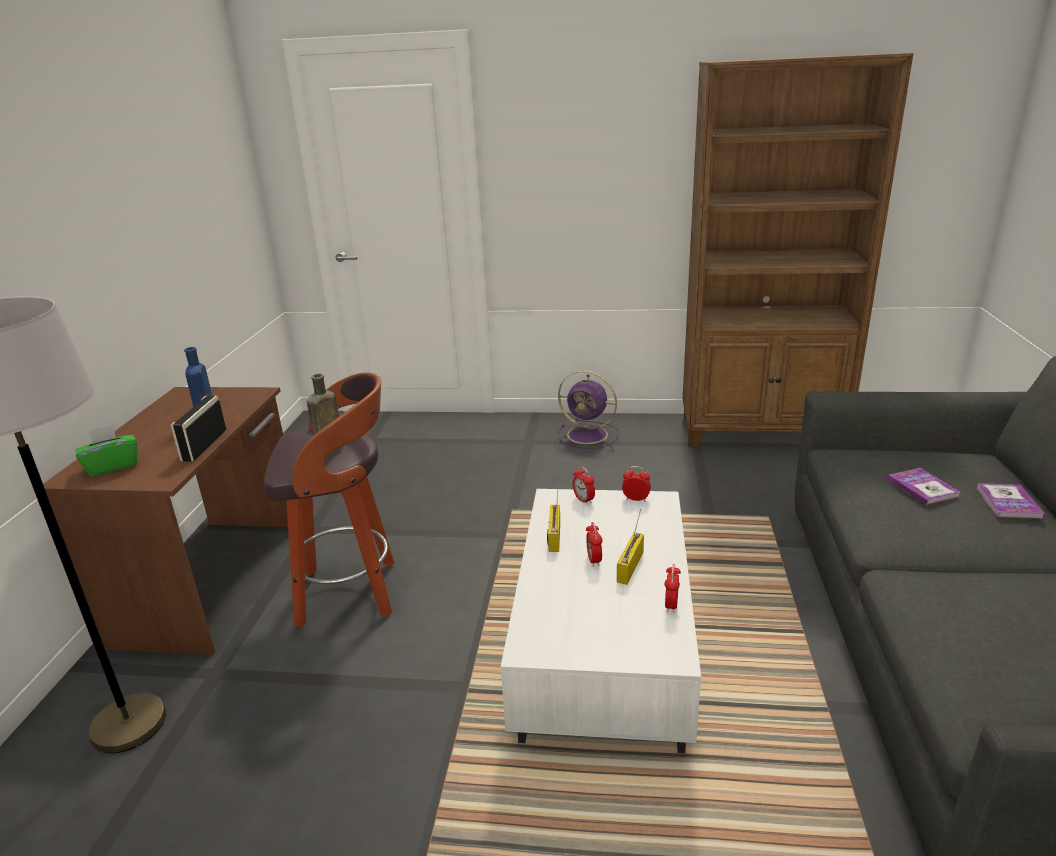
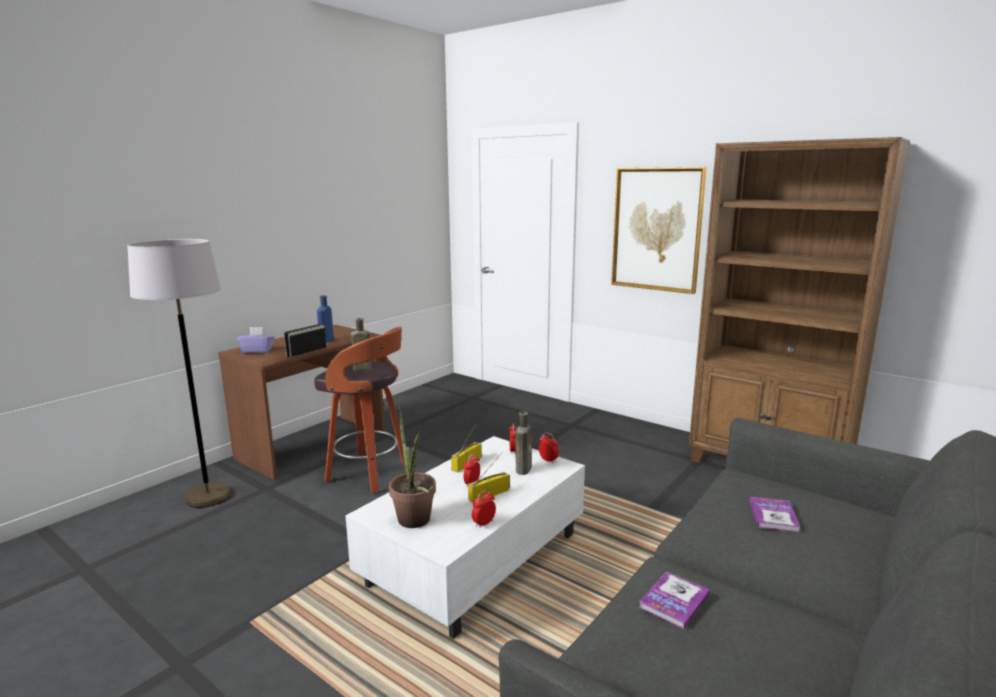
camera: 30 degrees right, 10 degrees down
green tissue box [76,425,137,477] -> purple tissue box [237,327,274,353]
purple fan [558,370,619,449] -> none
book [976,483,1045,519] -> book moved to [639,571,710,629]
none -> potted plant [389,406,436,528]
none -> brown bottle [516,411,532,475]
none -> picture [611,167,707,294]

